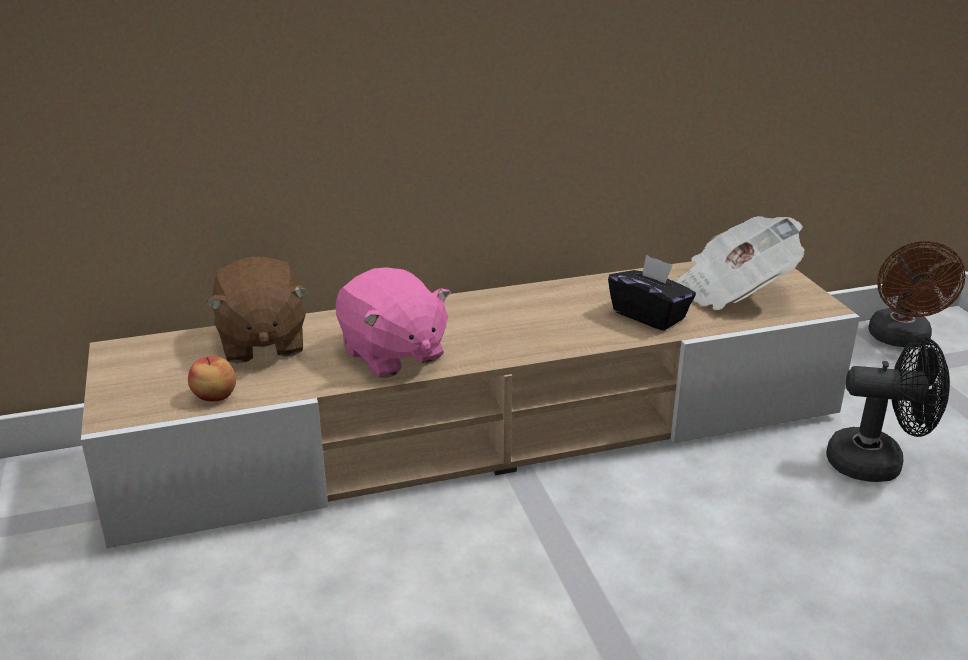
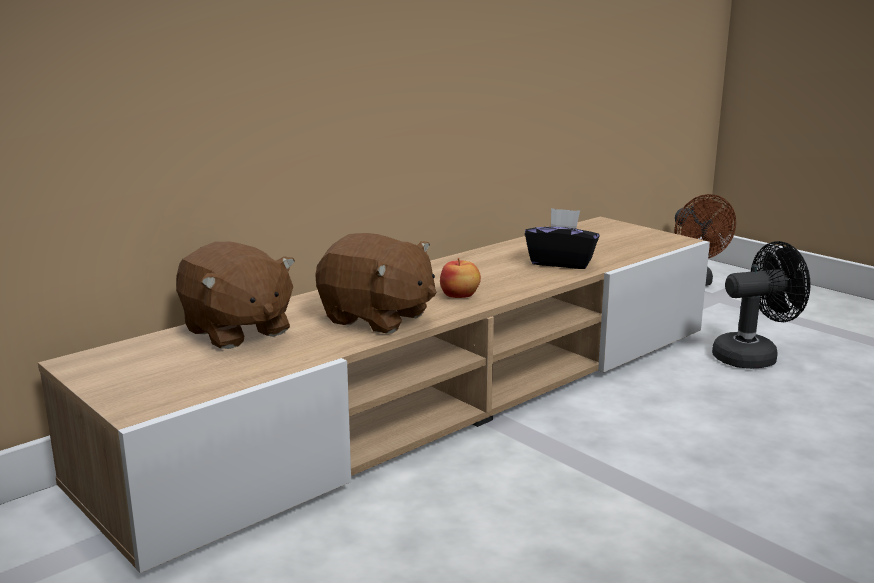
camera: 25 degrees left, 10 degrees down
apple [188,356,236,401] -> apple moved to [440,258,481,298]
pink plush toy [336,267,451,378] -> brown plush toy [315,233,436,333]
newspaper [674,216,805,310] -> none

